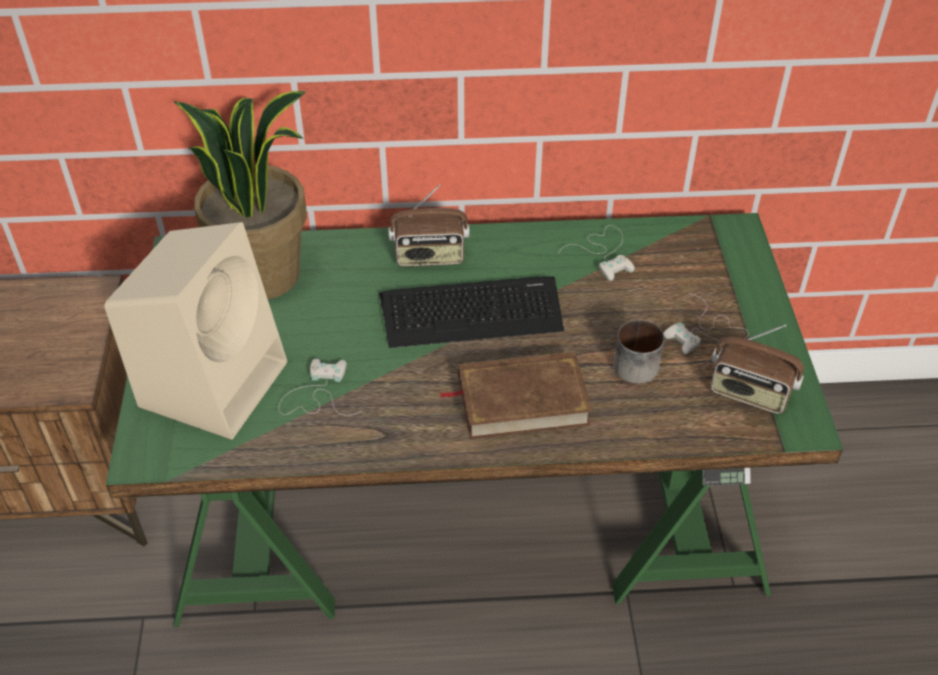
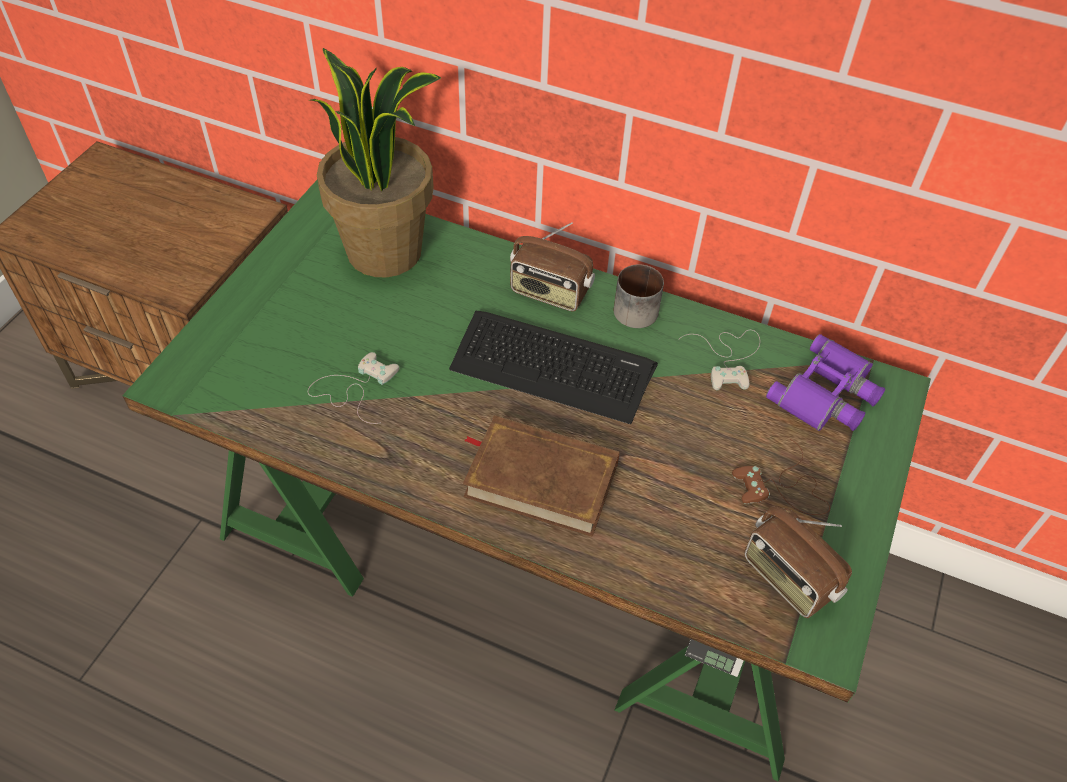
camera: 25 degrees right, 5 degrees up
beige speaker [104,222,287,440] -> none
mug [613,320,664,383] -> mug moved to [614,264,664,328]
white game controller [663,294,749,354] -> brown game controller [732,439,830,515]
none -> purple binoculars [766,334,885,431]

